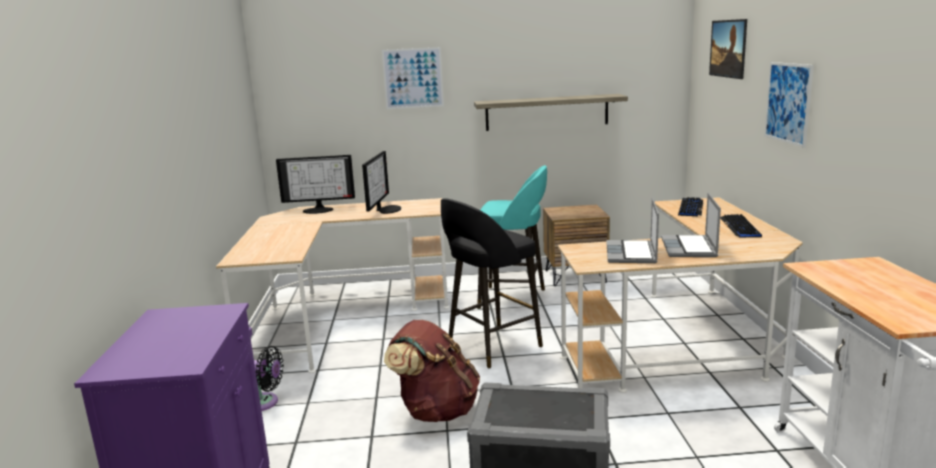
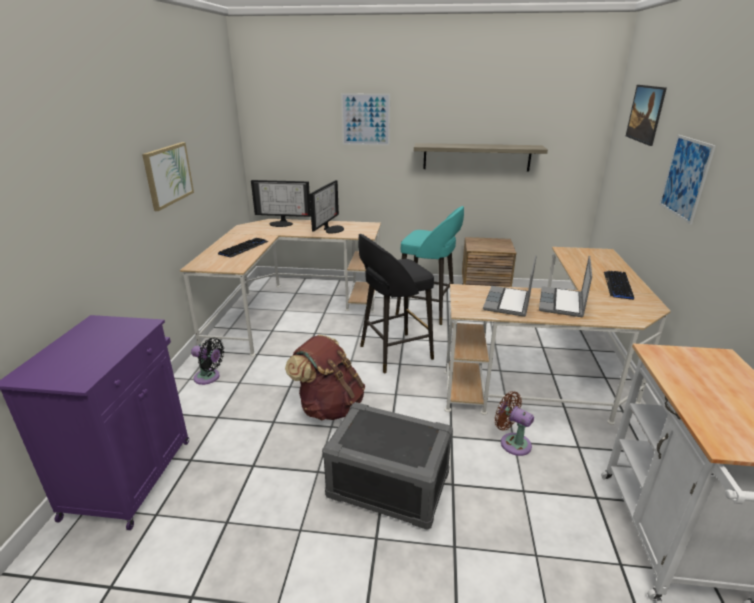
camera: 10 degrees right, 10 degrees up
keyboard [678,197,703,216] -> keyboard moved to [218,238,268,257]
none -> picture [142,142,194,211]
none -> brown fan [495,391,534,456]

